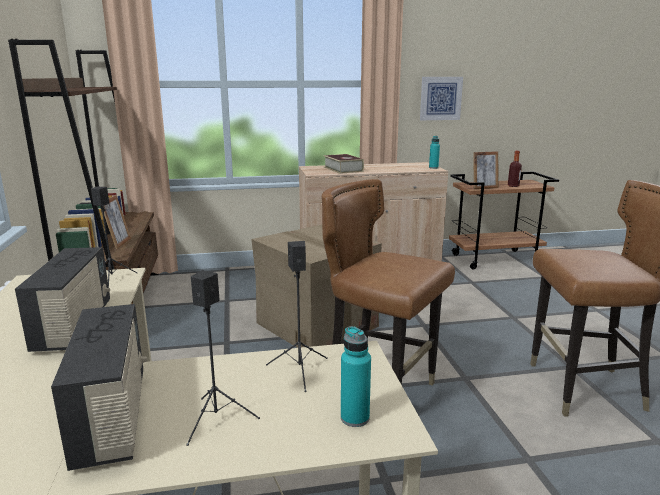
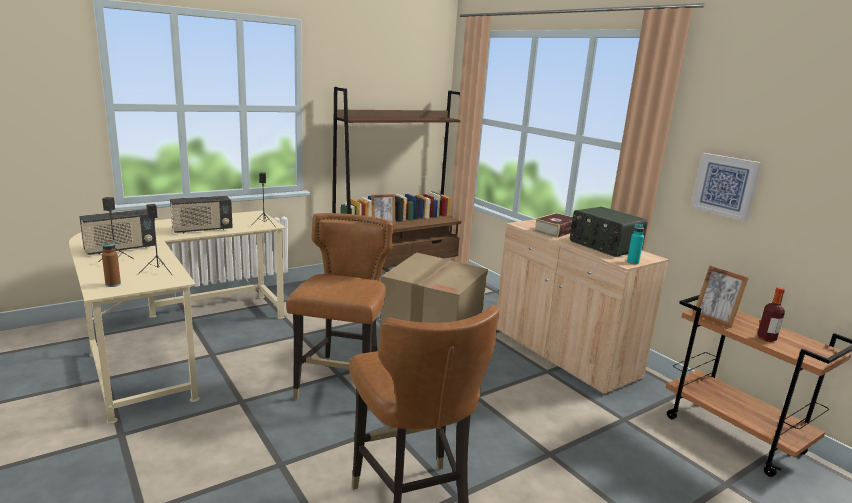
camera: 65 degrees right, 0 degrees up
turquoise bottle [341,326,371,427] -> brown bottle [102,240,121,287]
none -> radio [570,207,648,257]

